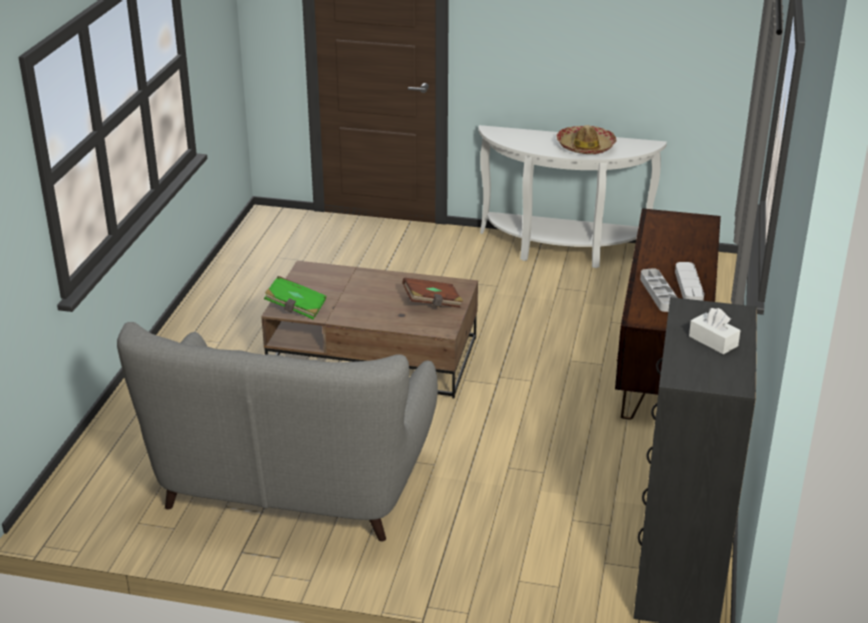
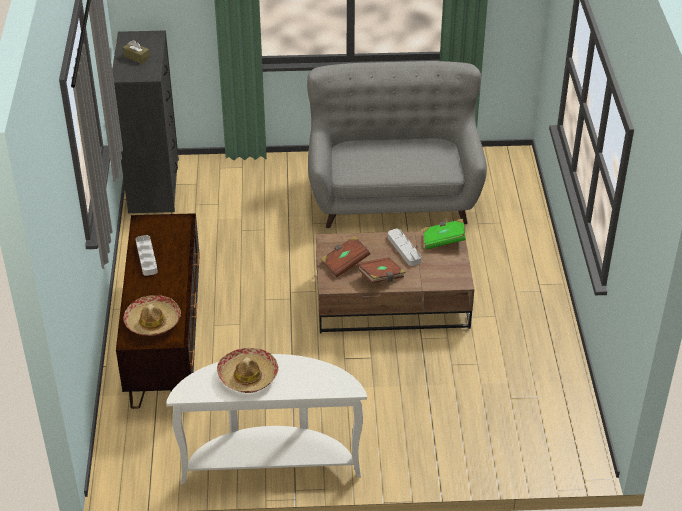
camera: 165 degrees right, 10 degrees up
grey tray [640,268,677,312] -> grey tray moved to [388,228,421,266]
white tissue box [689,308,741,354] -> brown tissue box [123,40,150,64]
none -> hat [124,295,181,336]
none -> brown book [356,257,406,283]

